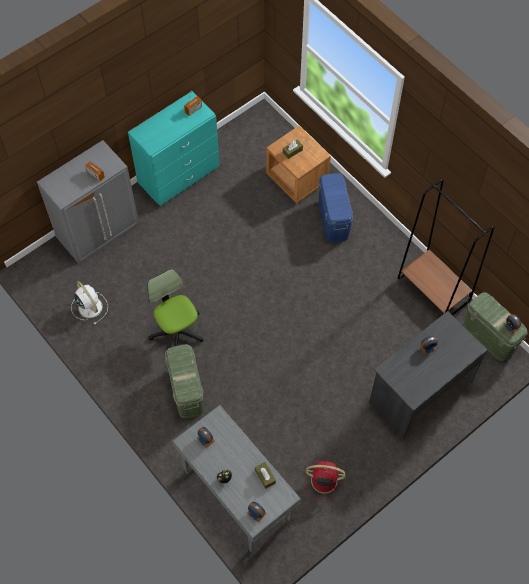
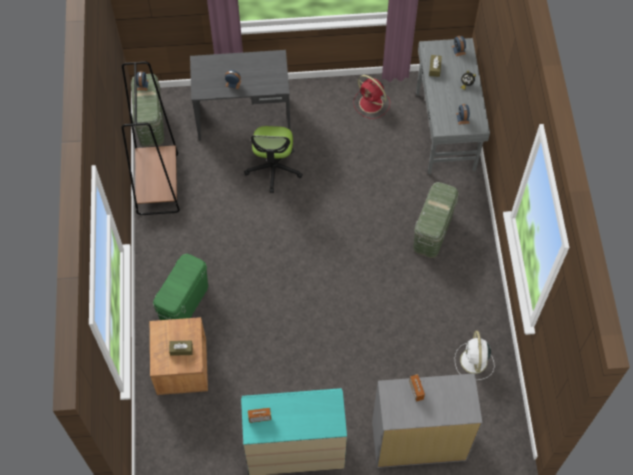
camera: 145 degrees left, 0 degrees up
office chair [148,269,204,346] -> office chair moved to [244,126,303,193]
blue storage box [318,173,353,242] -> green storage box [153,254,208,320]

